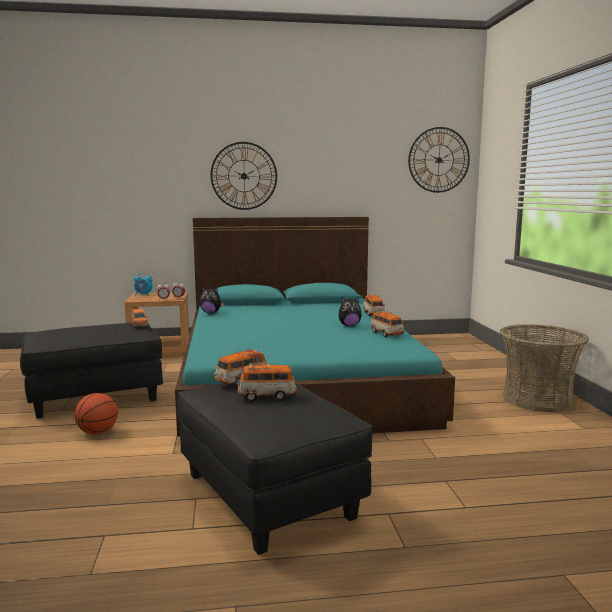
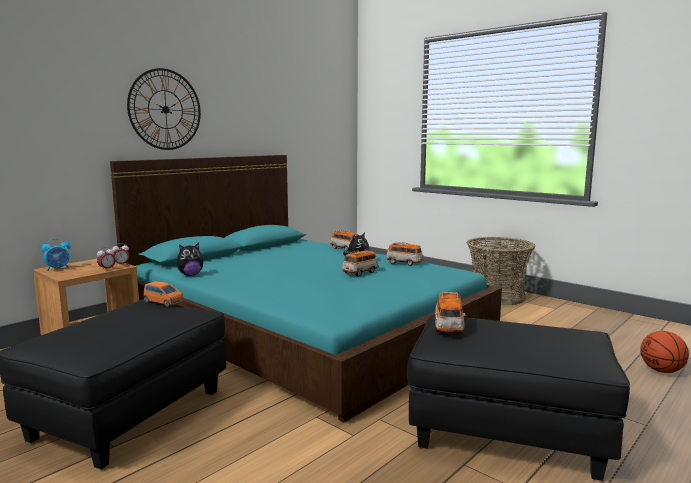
camera: 40 degrees left, 0 degrees up
basketball [74,393,118,434] -> basketball moved to [640,331,689,373]
toy car [238,363,297,401] -> toy car moved to [342,251,379,277]
wall clock [408,127,470,193] -> none

